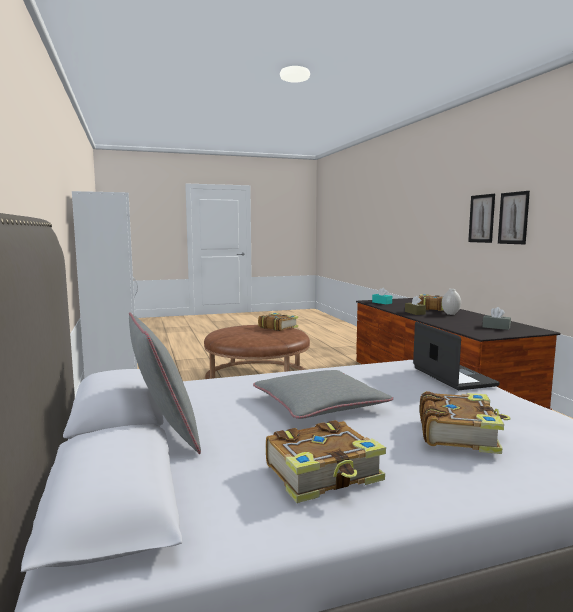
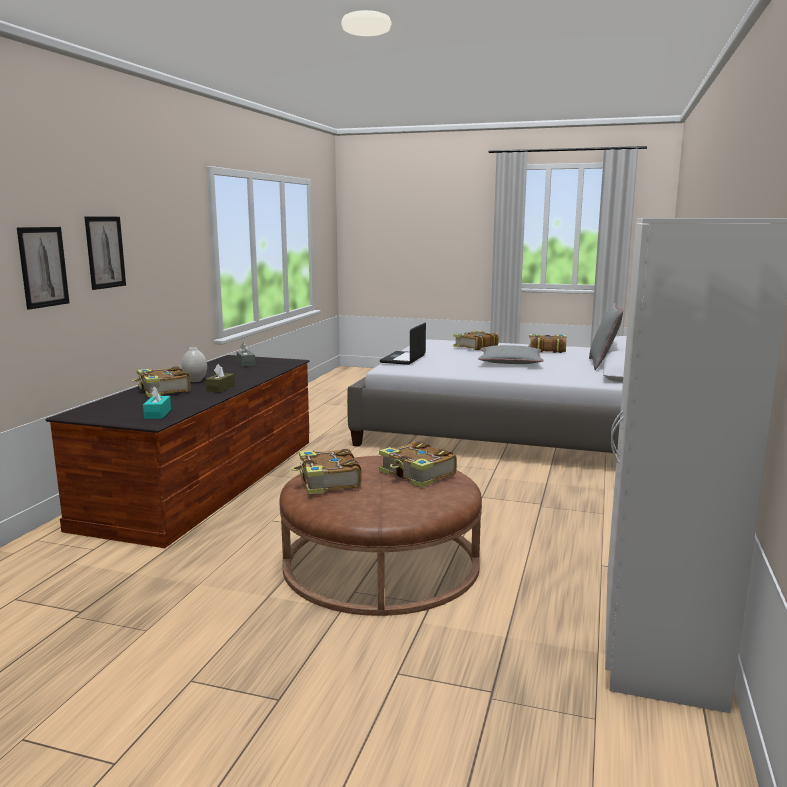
camera: 145 degrees left, 5 degrees up
picture [498,191,530,244] -> picture moved to [17,227,69,310]
none -> book [379,441,457,488]

